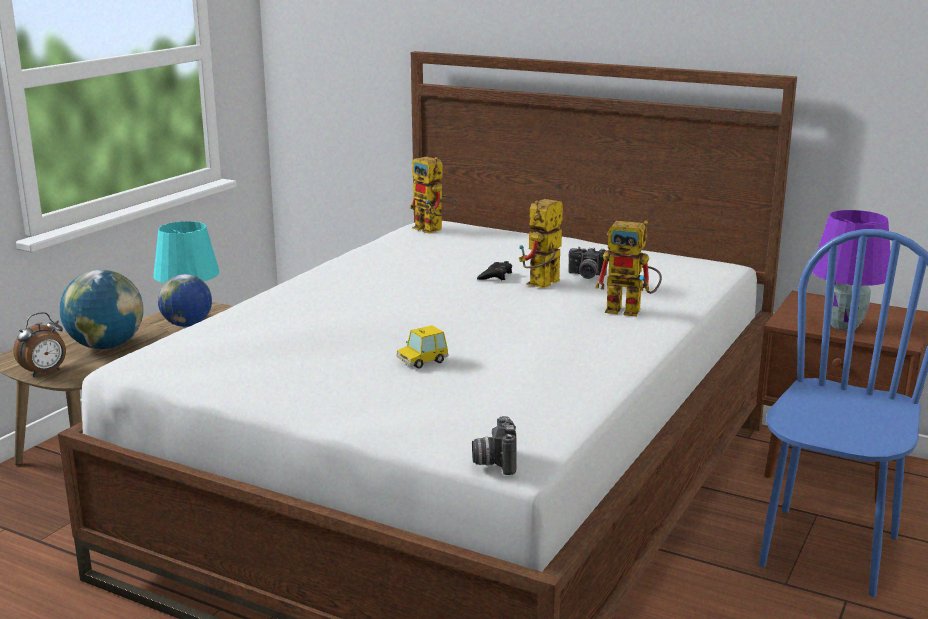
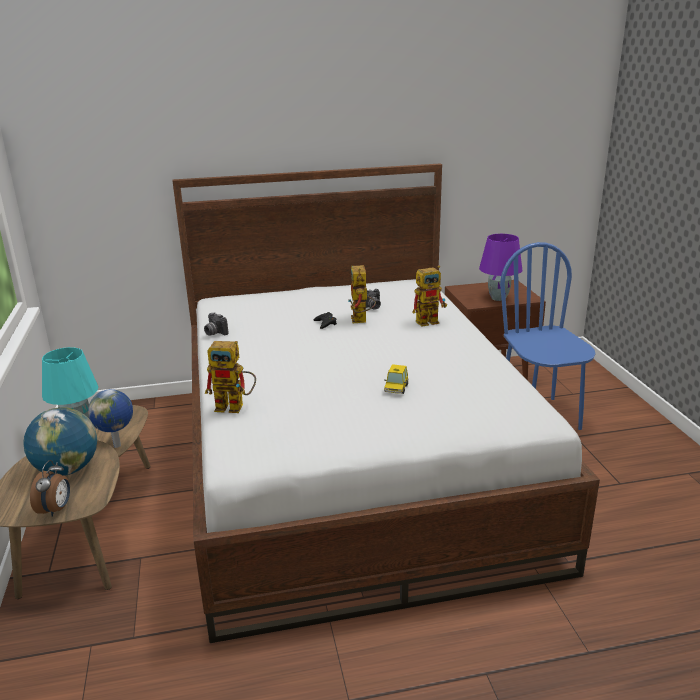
camera: 40 degrees left, 5 degrees up
toy robot [410,157,458,234] -> toy robot moved to [205,341,256,413]
camera [472,416,517,475] -> camera moved to [204,313,229,336]

